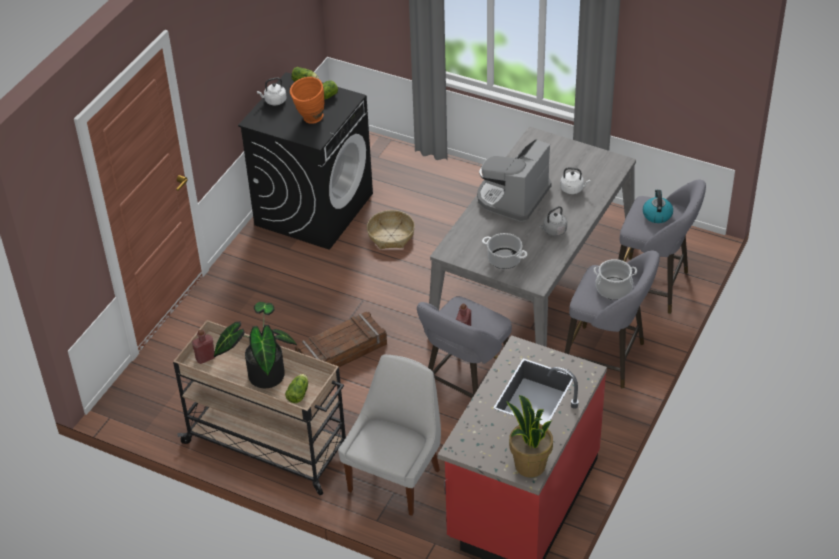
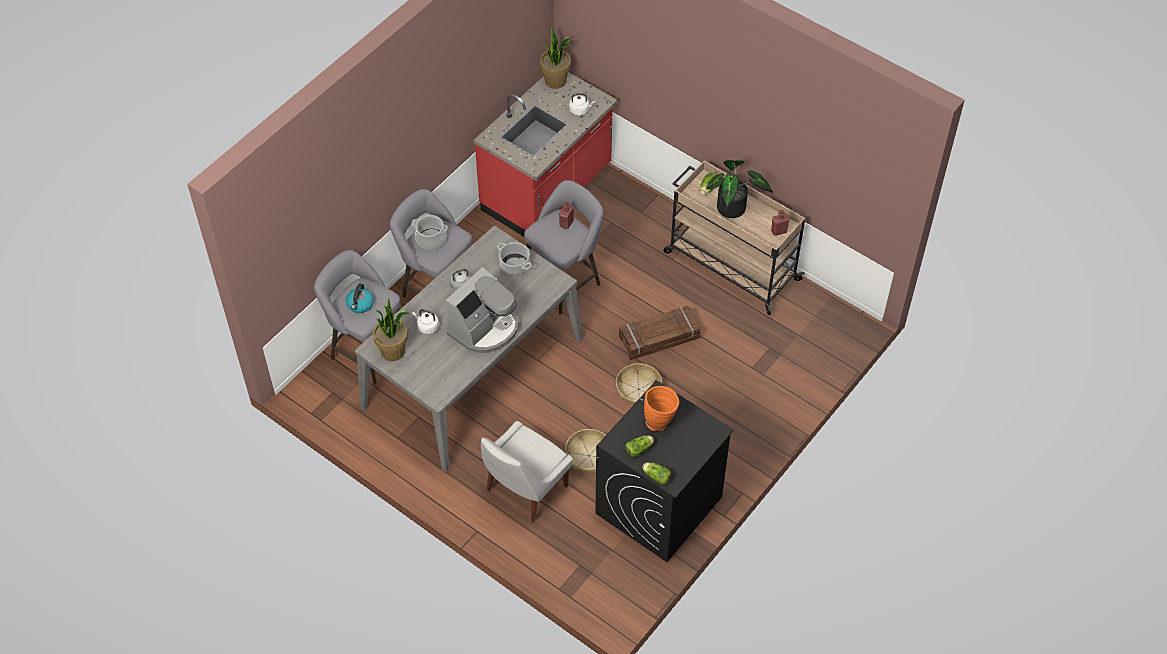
camera: 170 degrees left, 10 degrees up
white kettle [257,78,287,105] -> white kettle moved to [569,93,595,115]
white chair [338,355,441,516] -> white chair moved to [481,421,573,523]
none -> potted plant [373,298,410,361]
none -> basket [616,363,662,404]

